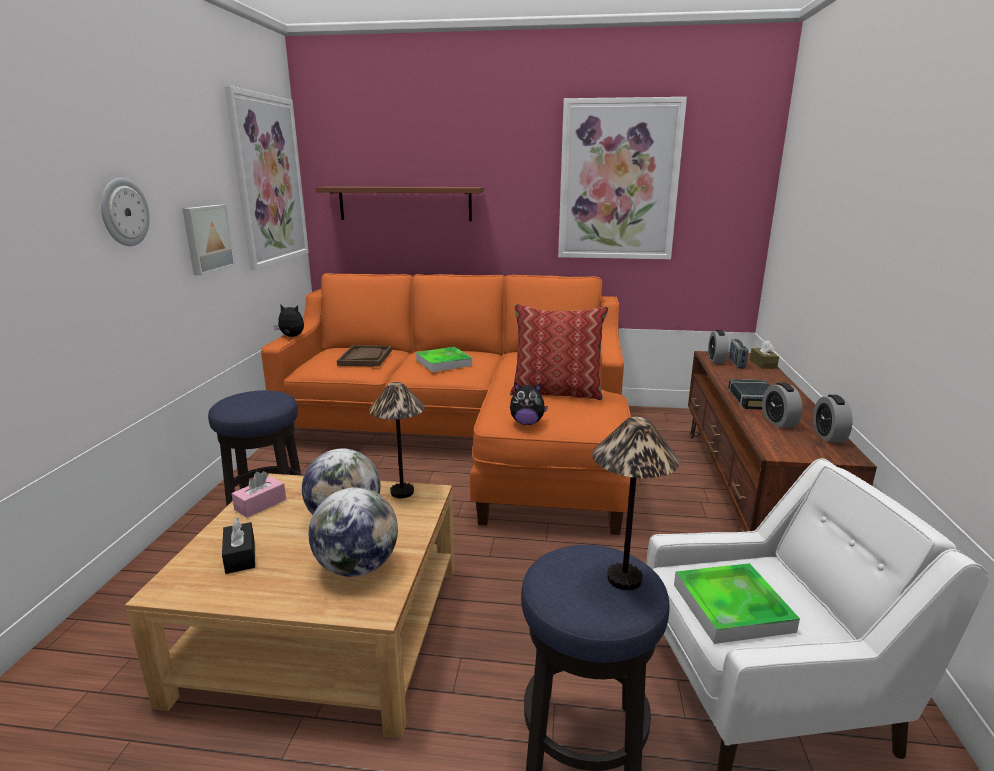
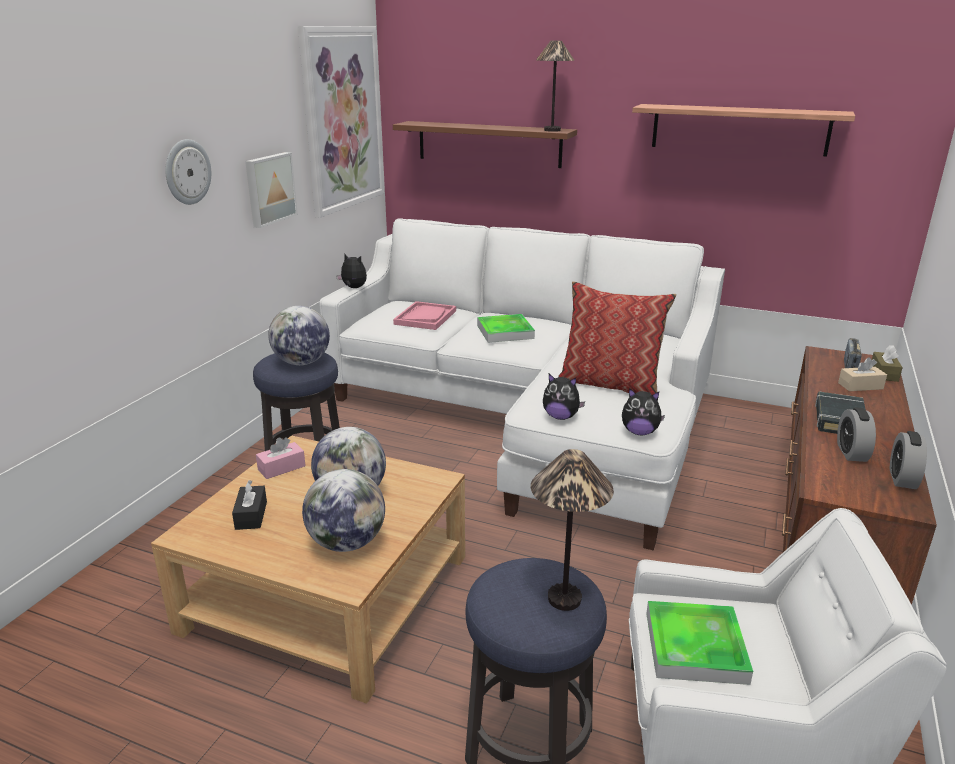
camera: 15 degrees right, 5 degrees up
orange sofa [261,273,631,535] -> white sofa [319,218,725,550]
brown tray [337,345,392,367] -> pink tray [393,301,456,330]
table lamp [369,382,425,498] -> table lamp moved to [536,41,575,132]
picture [558,97,687,259] -> shelf [632,104,855,157]
alarm clock [708,330,729,364] -> none
none -> globe [268,306,330,365]
none -> plush toy [622,388,665,435]
none -> beige tissue box [838,357,887,391]

